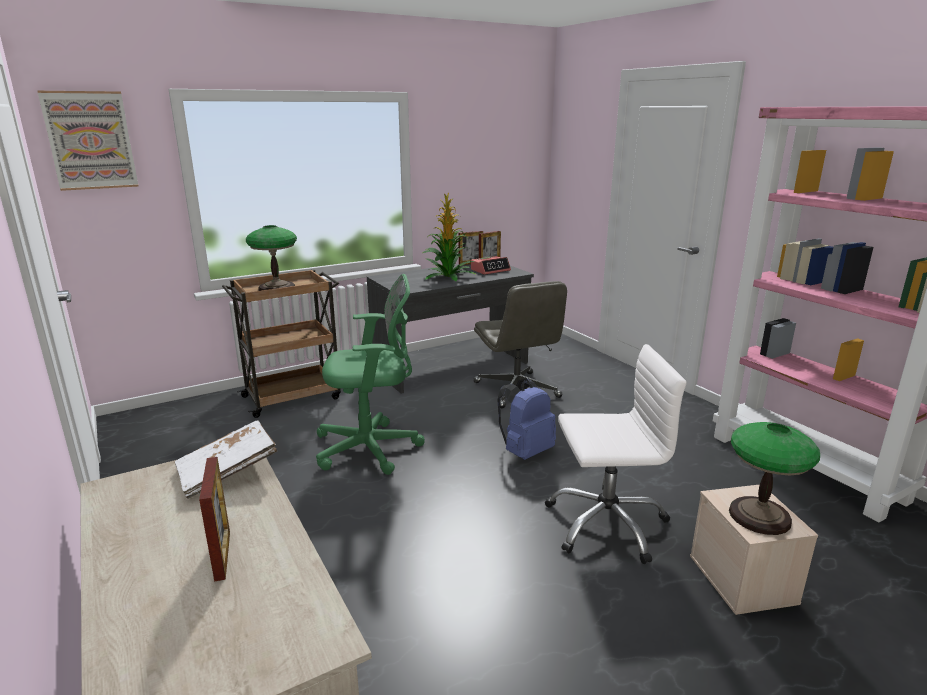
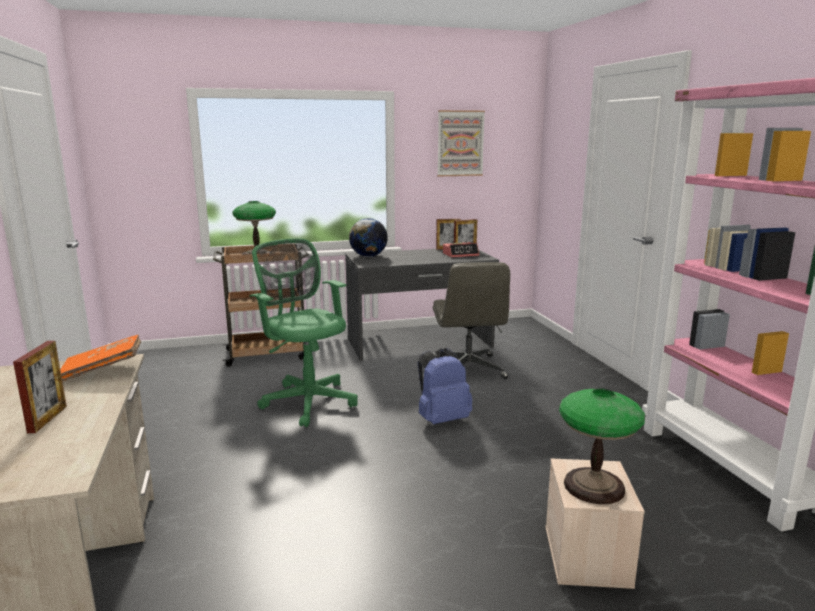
camera: 15 degrees right, 5 degrees down
picture [38,91,139,191] -> picture moved to [437,110,485,177]
white book [175,420,277,499] -> orange book [60,335,141,381]
green office chair [316,274,425,475] -> green office chair turned 135 degrees counterclockwise [249,238,358,427]
potted plant [423,193,477,281] -> none
white office chair [545,344,687,564] -> none
none -> globe [349,218,388,257]

